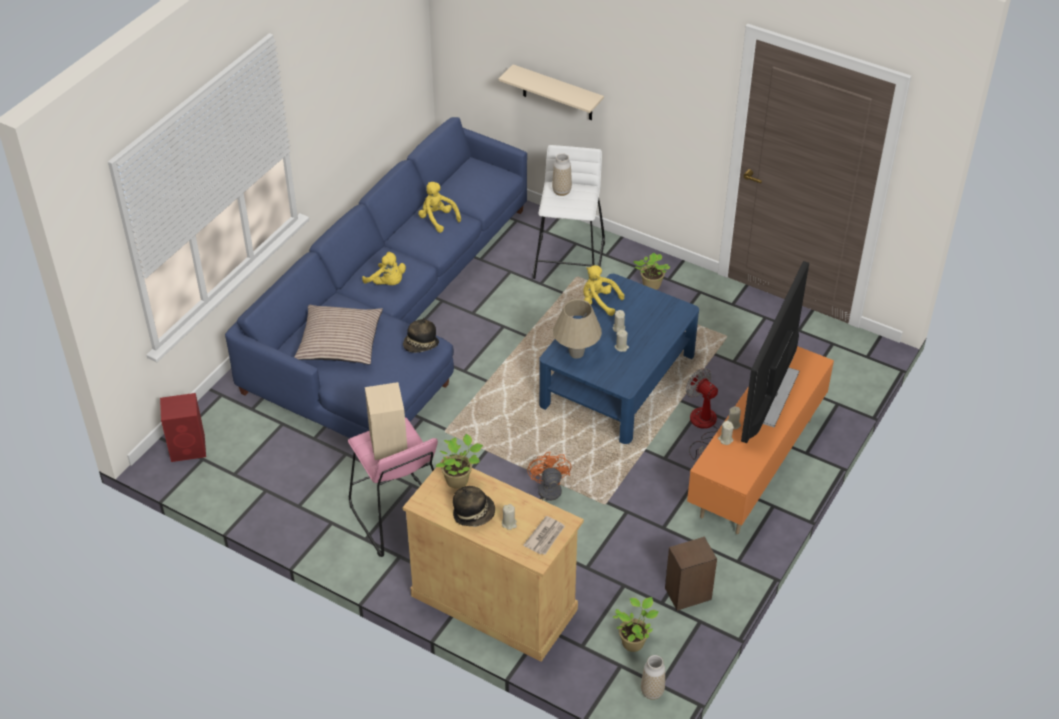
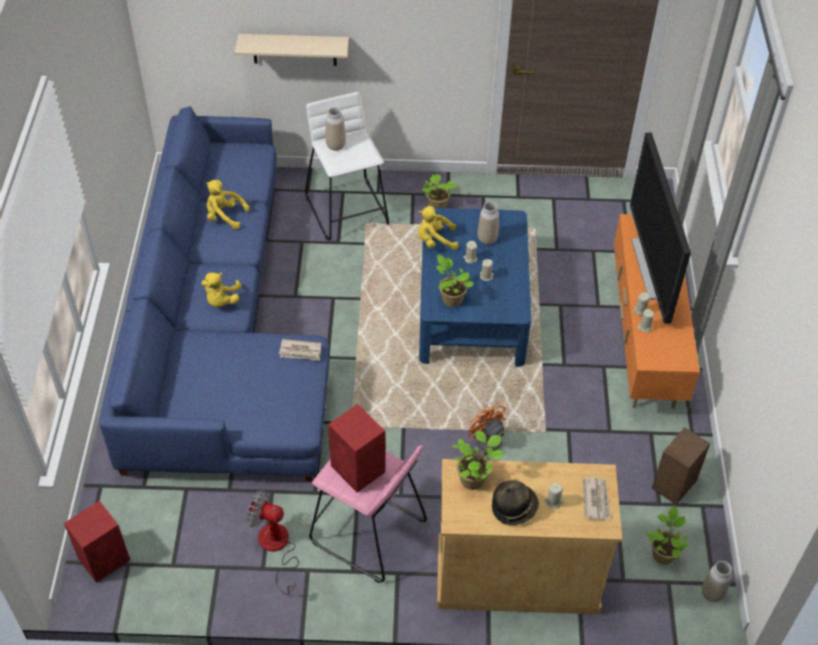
camera: 30 degrees left, 5 degrees up
pillow [294,305,383,364] -> none
yellow plush toy [362,252,406,285] -> yellow plush toy turned 90 degrees clockwise [201,273,242,307]
beige speaker [365,382,407,460] -> red speaker [328,404,385,493]
hat [403,318,439,353] -> newspaper [279,339,321,361]
beige table lamp [553,299,602,359] -> potted plant [436,255,474,307]
fan [686,368,718,460] -> fan moved to [247,490,299,595]
none -> vase [478,202,499,245]

